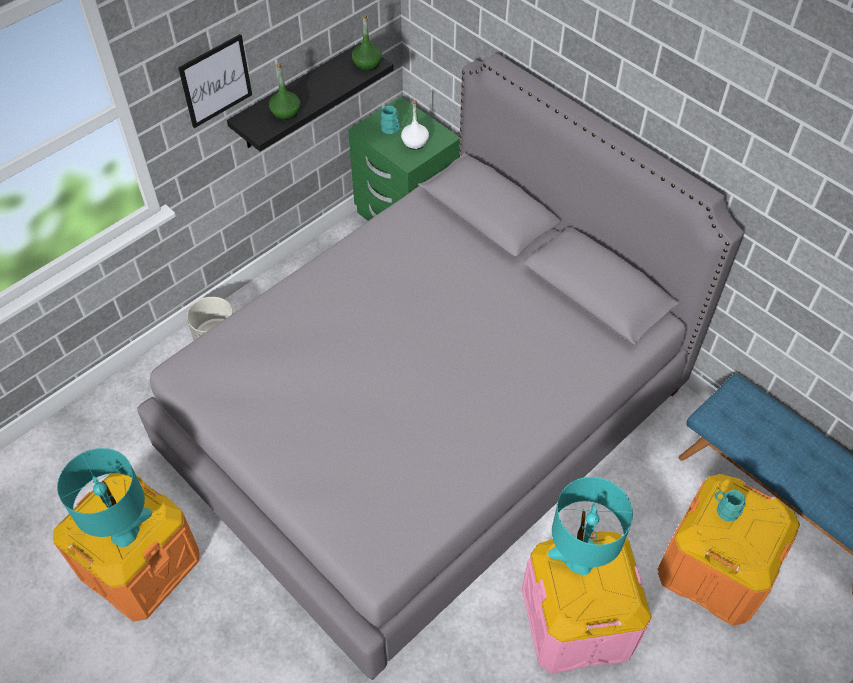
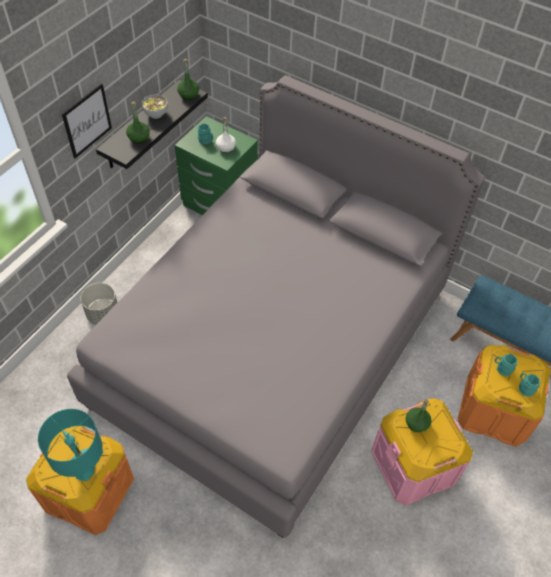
camera: 15 degrees left, 0 degrees up
turquoise table lamp [548,477,633,575] -> green bottle [406,399,432,432]
none -> bowl [142,94,168,119]
none -> turquoise mug [519,373,540,397]

